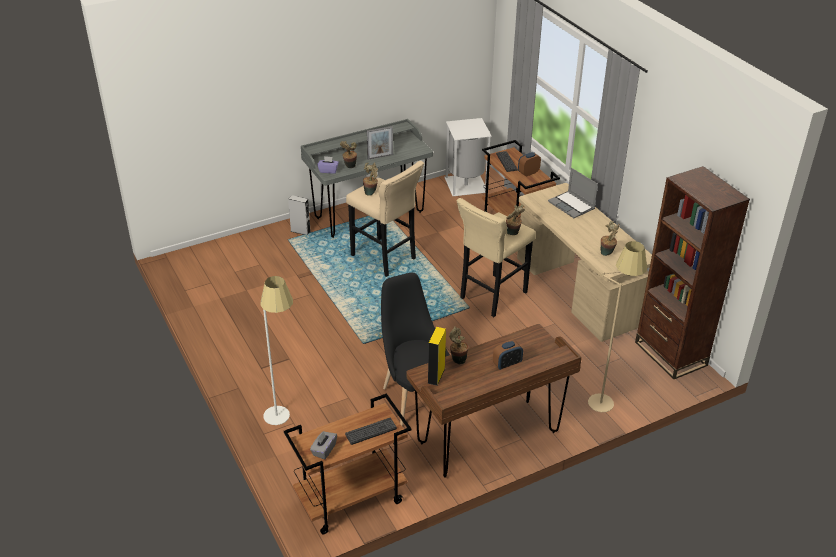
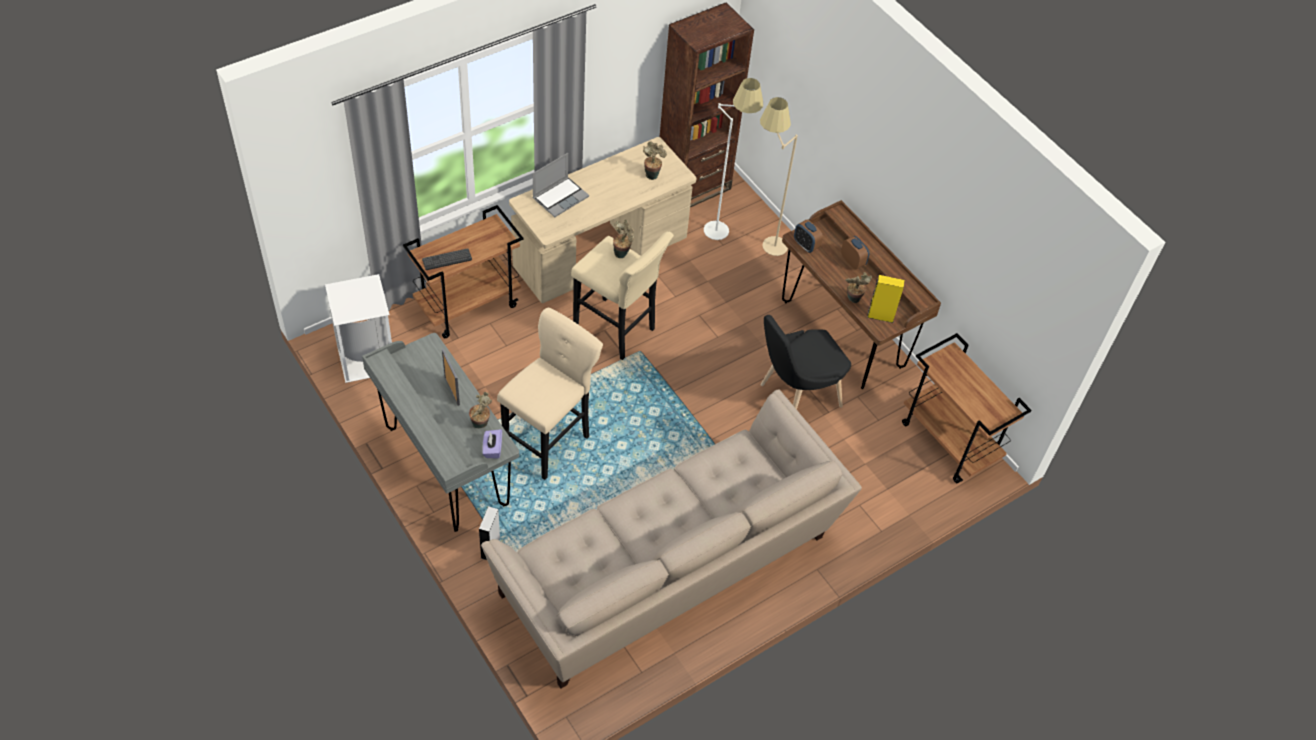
camera: 100 degrees left, 15 degrees up
white floor lamp [261,276,293,425] -> white floor lamp moved to [704,78,763,240]
grey tissue box [310,431,337,460] -> none
keyboard [345,418,397,445] -> none
potted plant [363,163,378,196] -> none
alarm clock [518,152,541,177] -> alarm clock moved to [794,220,823,253]
none -> beige sofa [481,390,862,689]

